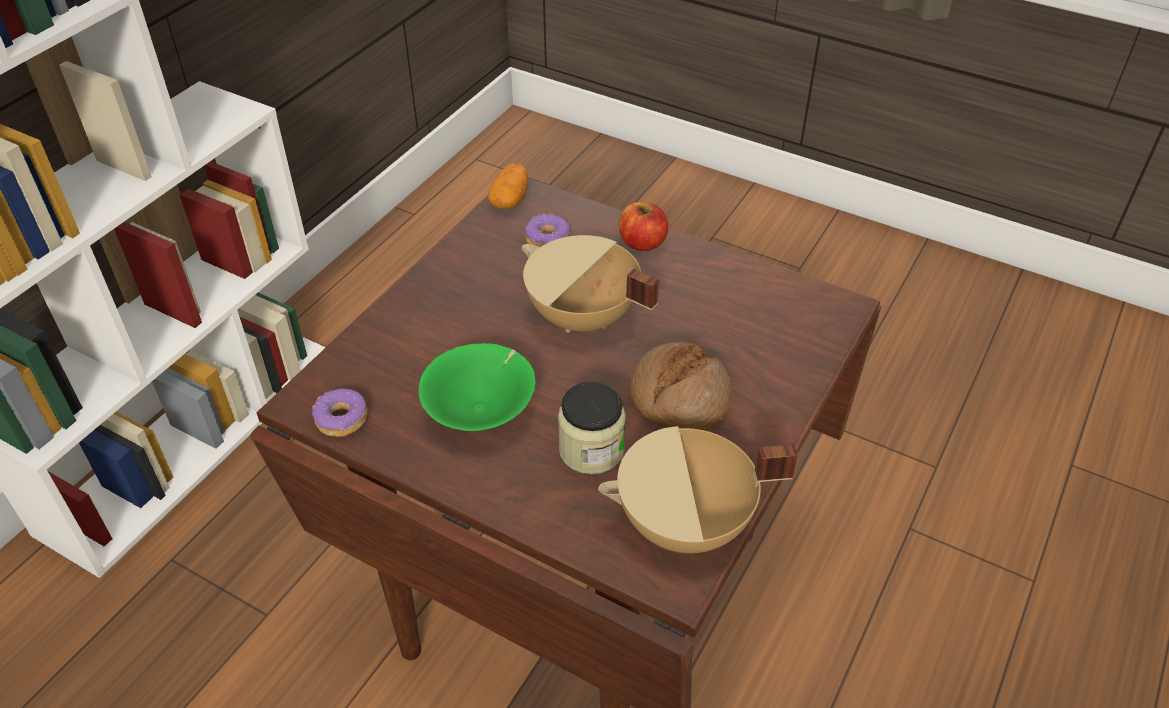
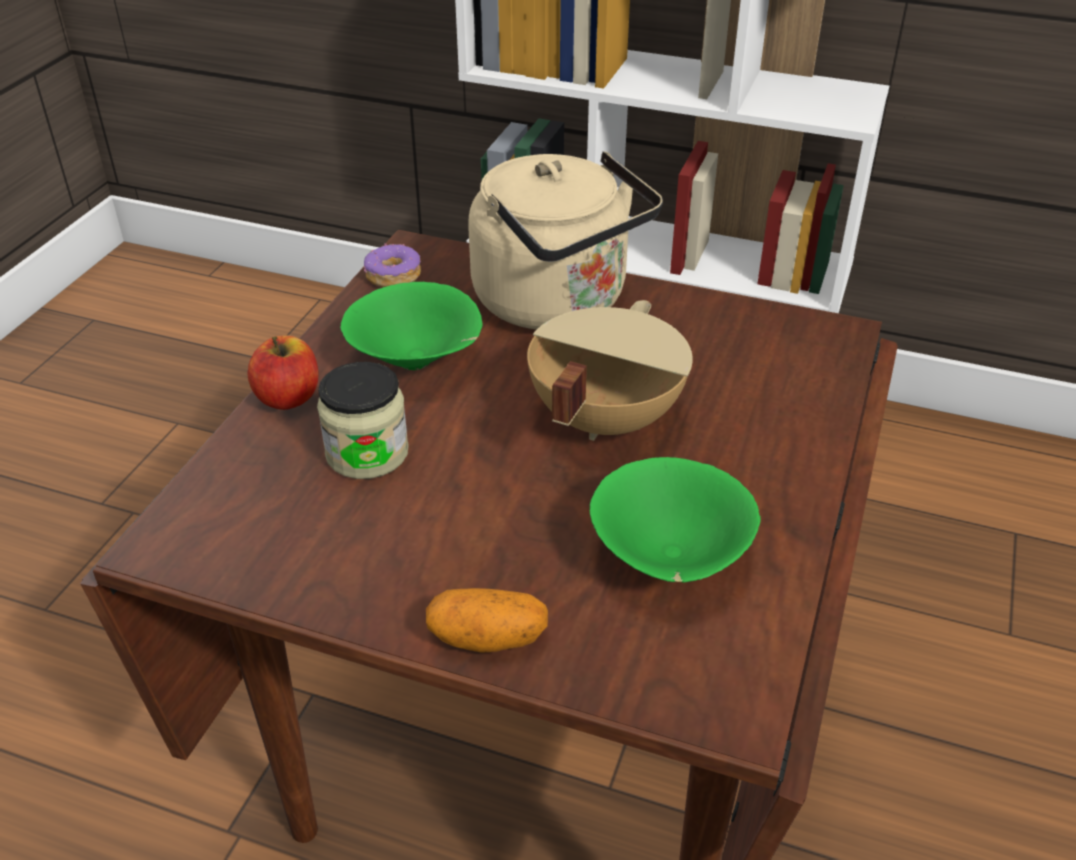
camera: 80 degrees right, 5 degrees down
potato [488,163,528,209] -> potato moved to [426,588,548,653]
donut [525,213,570,248] -> none
beige cooking pot [598,426,797,553] -> none
apple [619,202,668,251] -> apple moved to [247,335,318,410]
bread [630,342,732,431] -> none
none -> beige kettle [468,151,663,330]
none -> green bowl [590,457,761,583]

